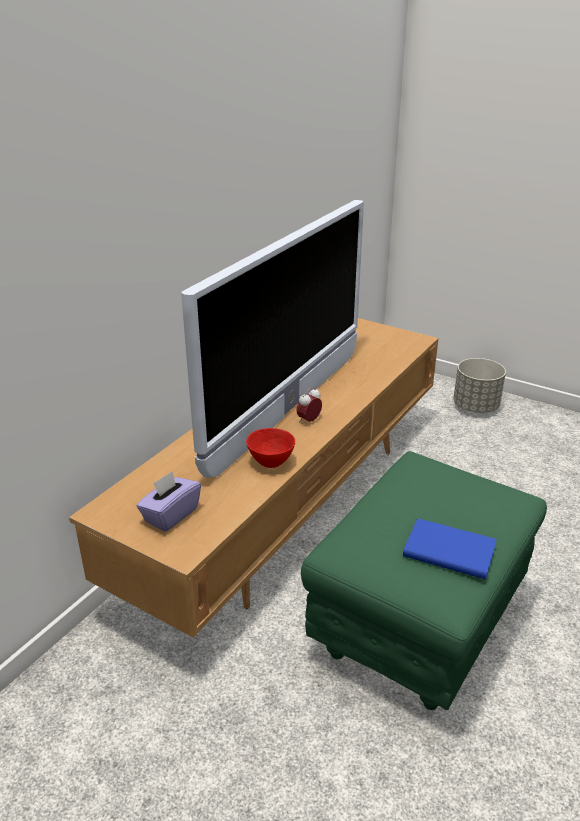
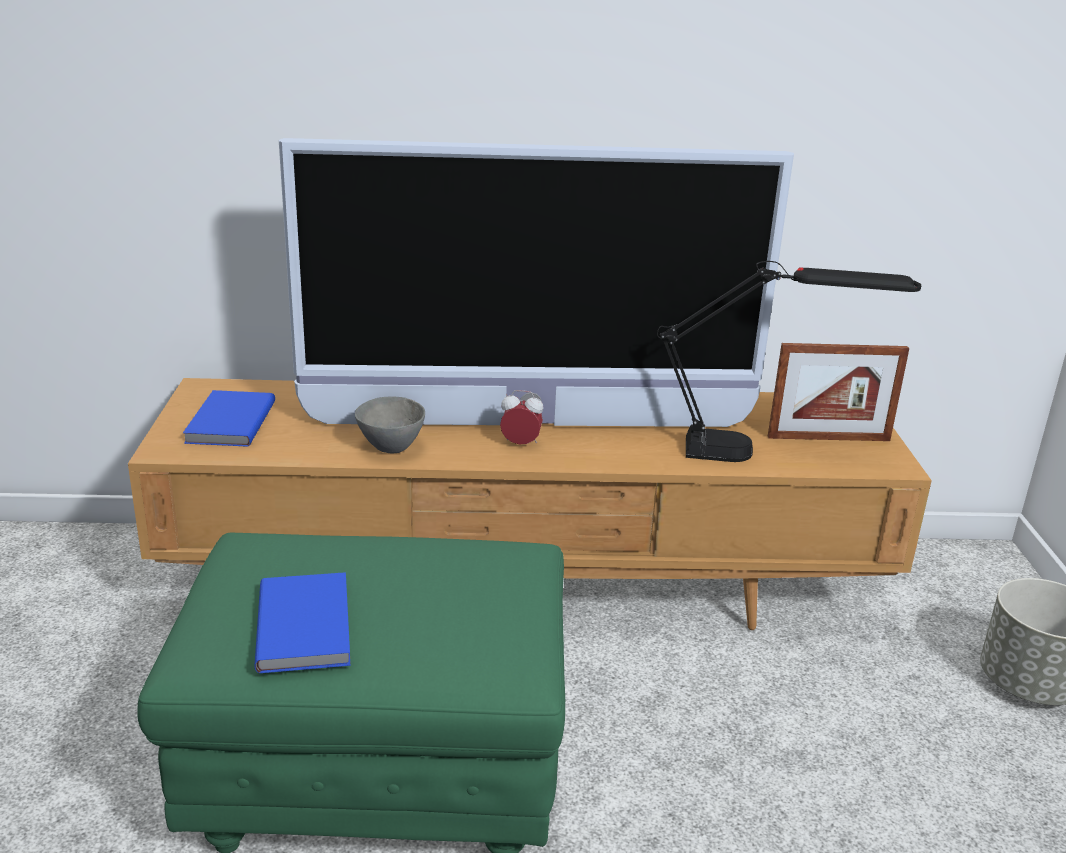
camera: 55 degrees right, 5 degrees down
purple tissue box [136,471,201,532] -> blue book [183,390,275,447]
red bowl [246,428,295,468] -> grey bowl [355,396,425,454]
none -> black table lamp [657,261,921,462]
none -> picture frame [768,343,909,441]

